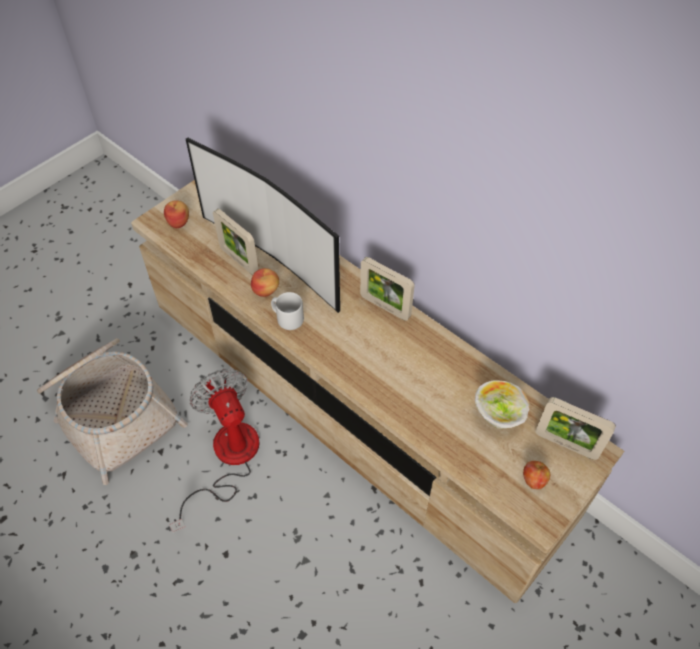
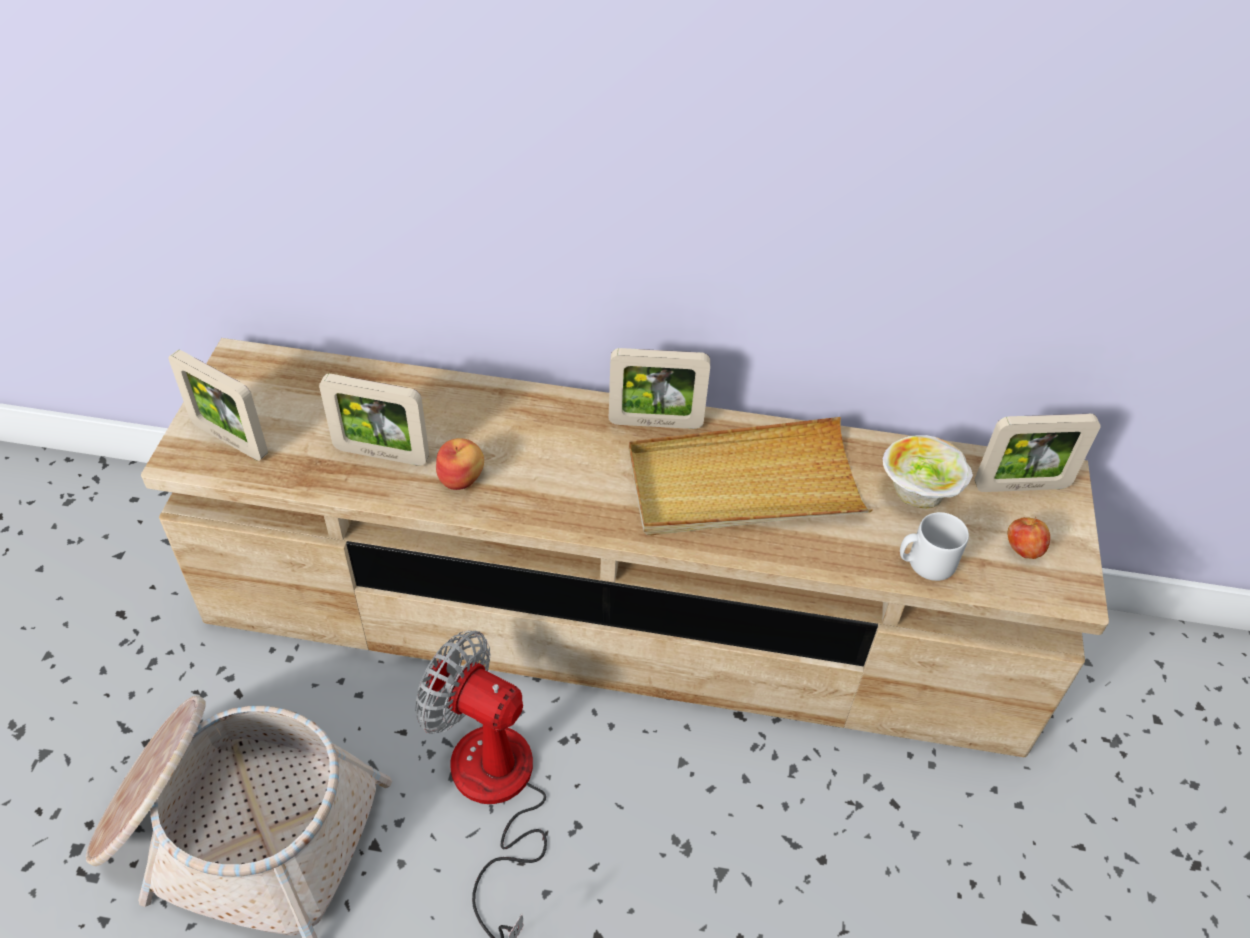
camera: 35 degrees left, 5 degrees down
apple [164,200,189,228] -> picture frame [168,350,268,461]
television [186,138,340,313] -> none
grey mug [271,292,304,330] -> grey mug moved to [900,512,969,581]
none -> beige tray [629,417,873,536]

